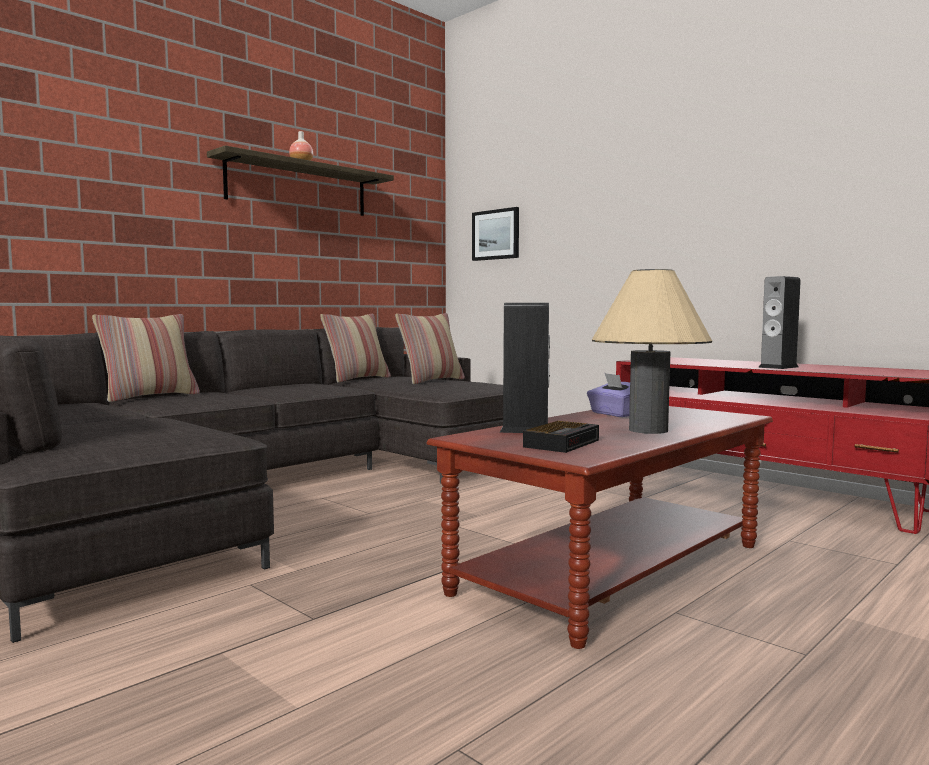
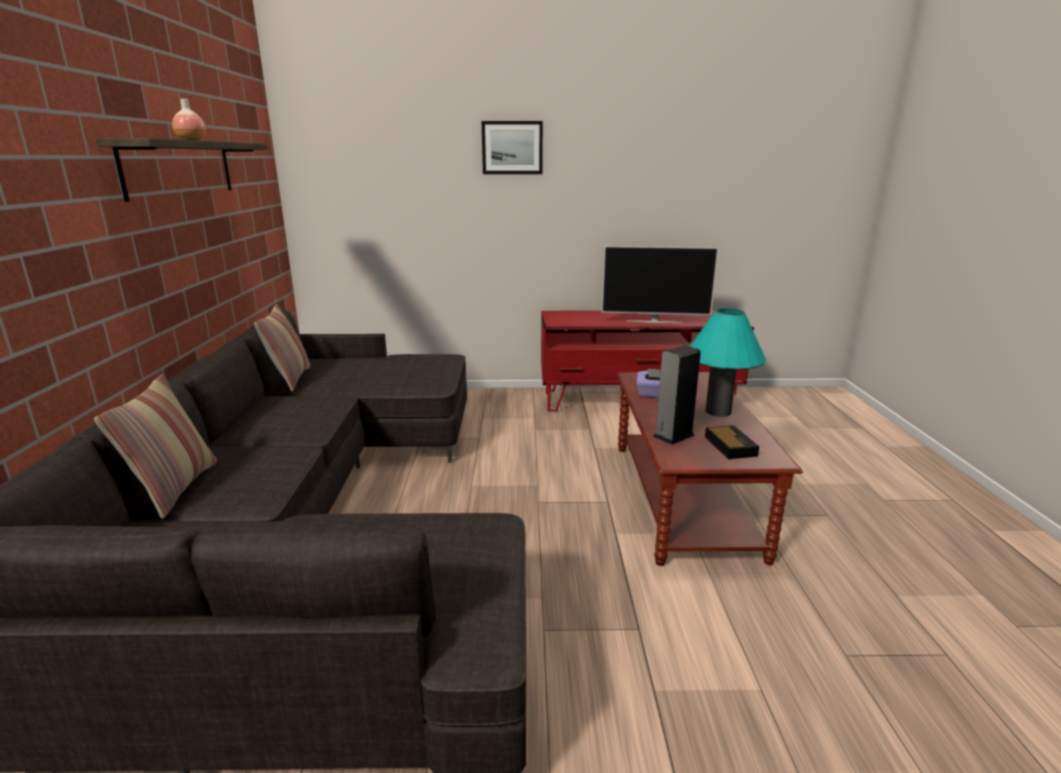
camera: 45 degrees left, 15 degrees up
pillow [395,313,465,384] -> none
picture [472,207,519,261] -> picture moved to [482,121,543,174]
beige table lamp [592,269,712,434] -> turquoise table lamp [690,308,766,417]
speaker [758,276,801,369] -> television [601,246,719,323]

